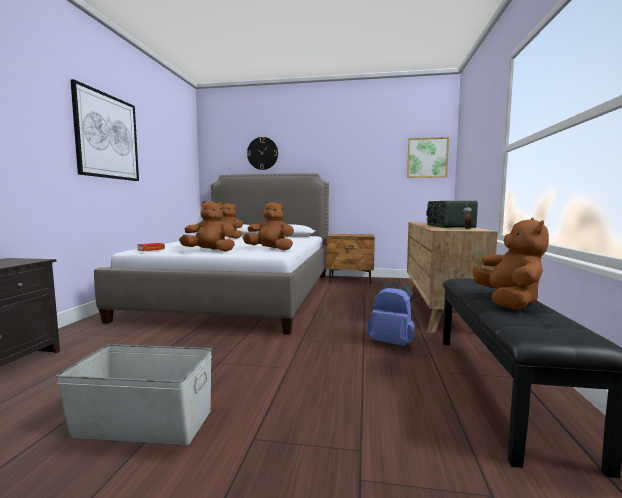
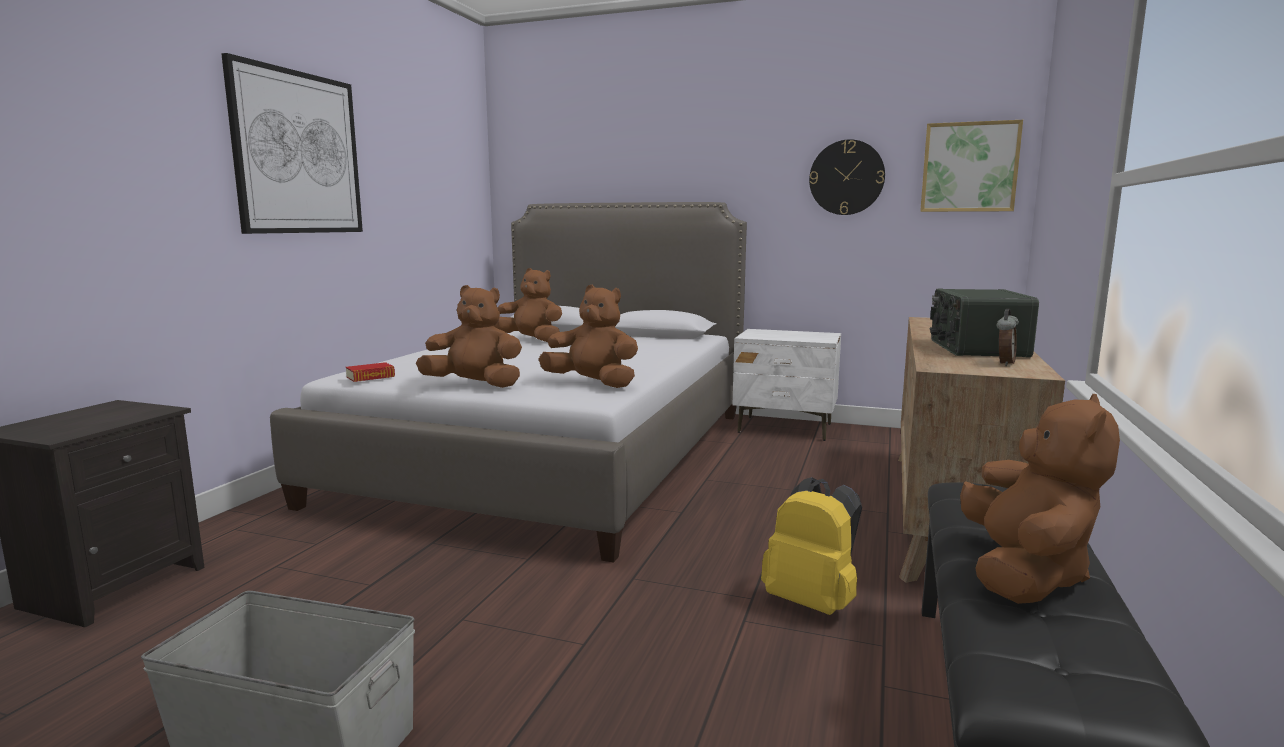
camera: 10 degrees right, 5 degrees up
wall clock [247,137,278,170] -> wall clock moved to [809,139,885,215]
brown nightstand [326,234,375,284] -> white nightstand [733,329,841,441]
blue backpack [368,282,415,346] -> yellow backpack [761,477,862,615]

